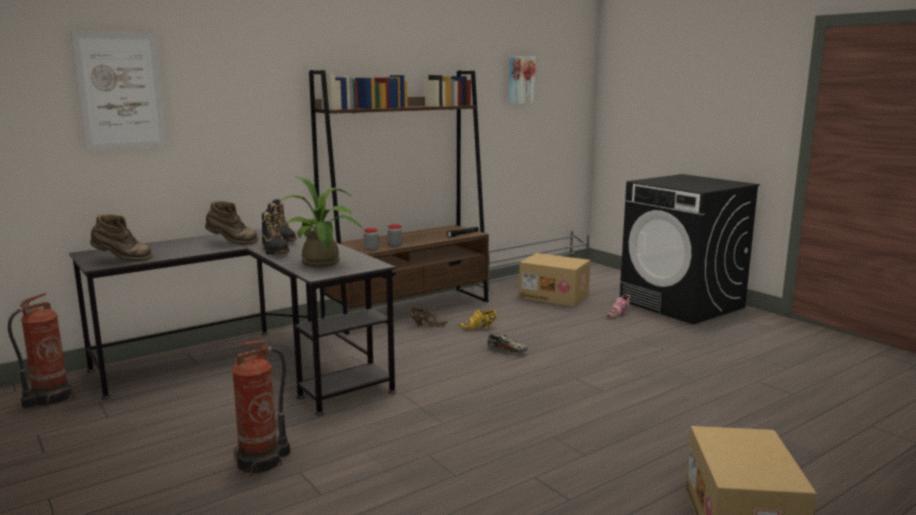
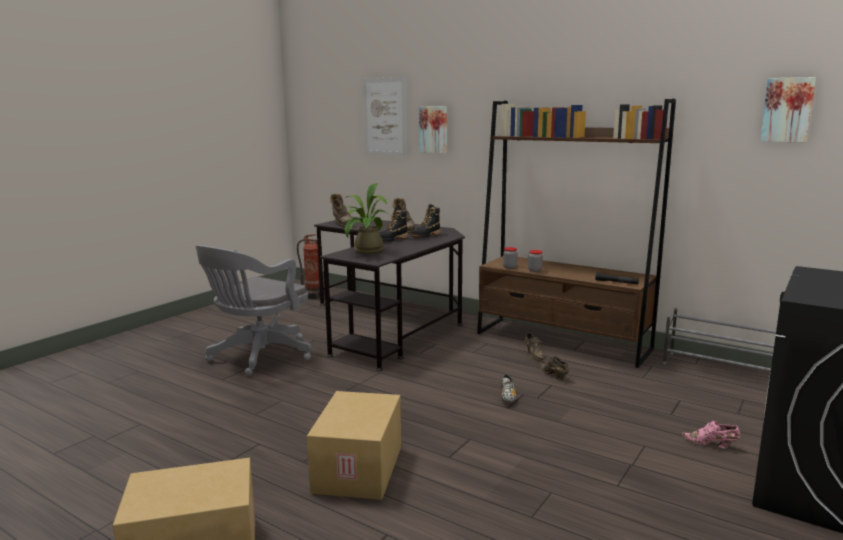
camera: 70 degrees right, 0 degrees up
fire extinguisher [232,341,290,476] -> grey office chair [196,245,312,376]
yellow shoe [458,310,497,330] -> brown shoe [541,356,569,380]
cardboard box [519,253,590,307] -> cardboard box moved to [307,391,401,500]
none -> picture [419,106,447,154]

